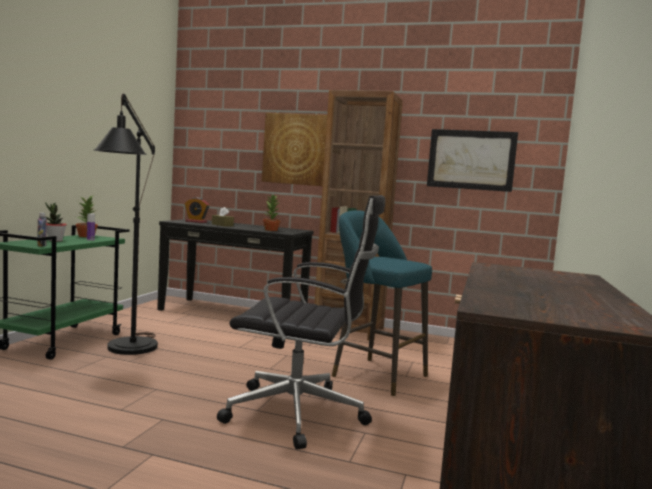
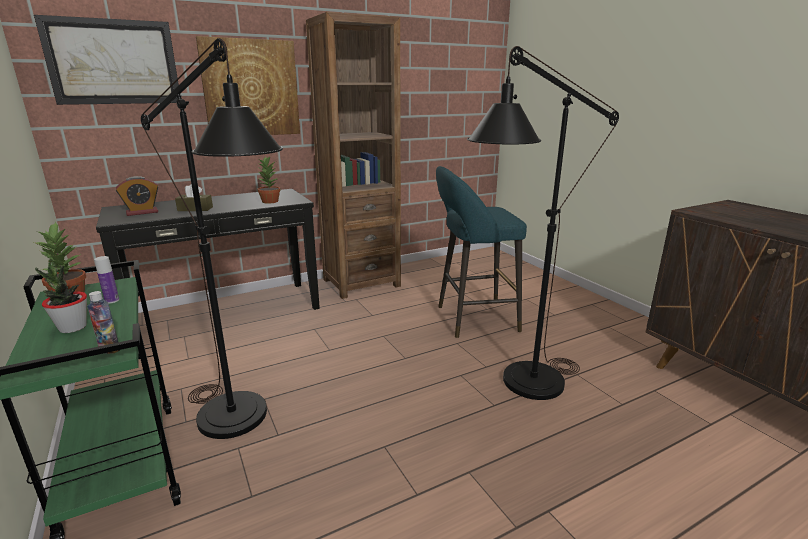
camera: 45 degrees left, 15 degrees up
black office chair [217,195,385,450] -> black floor lamp [467,46,619,400]
picture [427,129,518,192] -> picture moved to [34,15,179,105]

